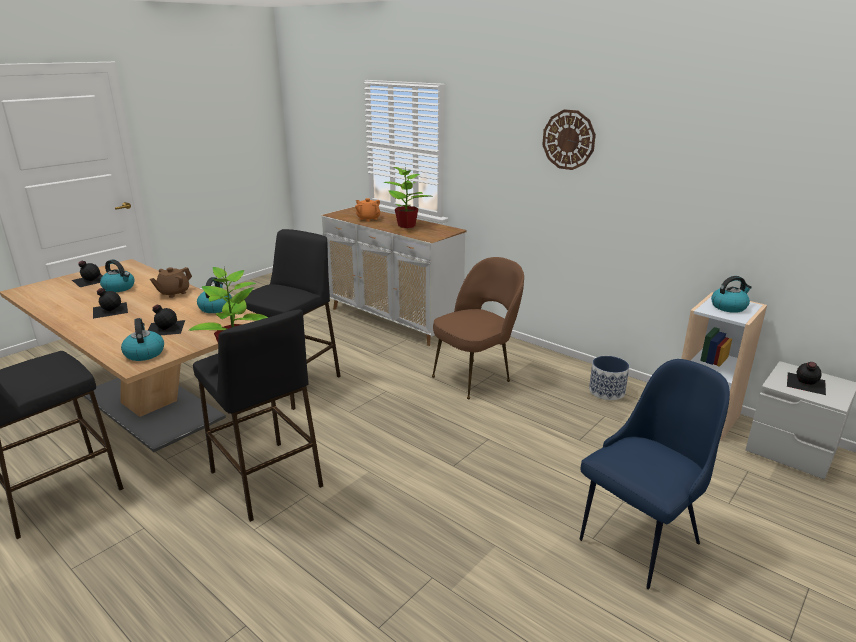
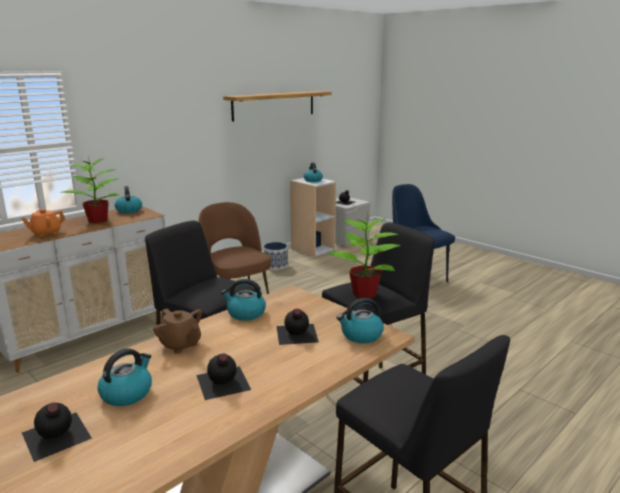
camera: 85 degrees left, 5 degrees down
wall clock [542,109,596,170] -> none
none -> kettle [115,186,142,213]
none -> shelf [223,91,332,122]

